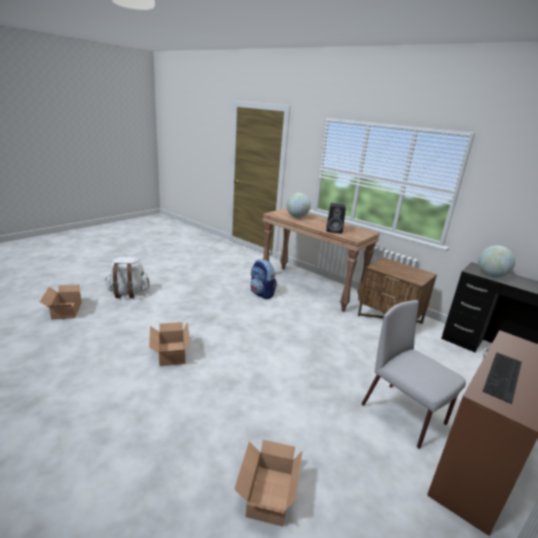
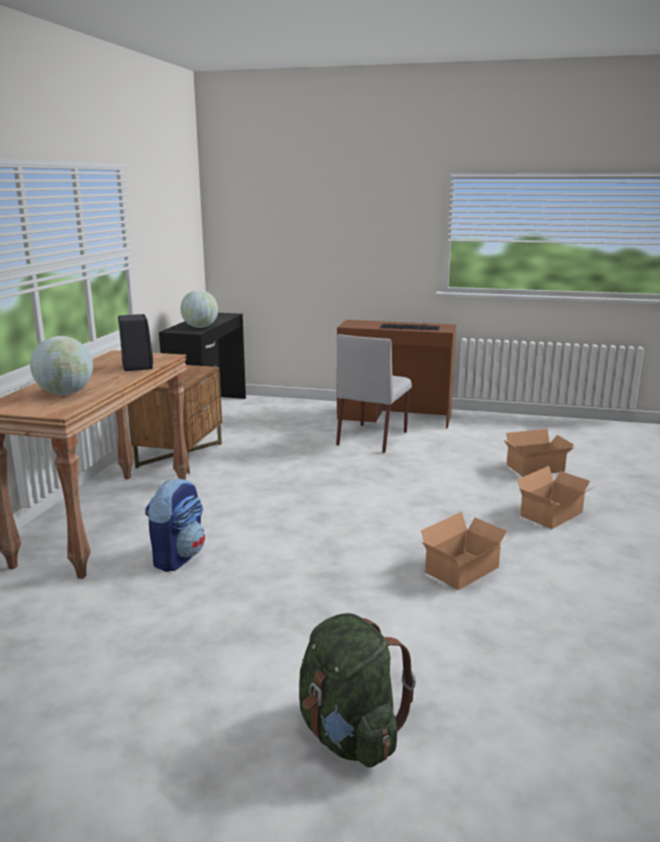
camera: 115 degrees left, 5 degrees down
cardboard box [40,285,83,320] -> cardboard box moved to [517,466,598,529]
white backpack [105,257,149,298] -> green backpack [299,613,416,767]

